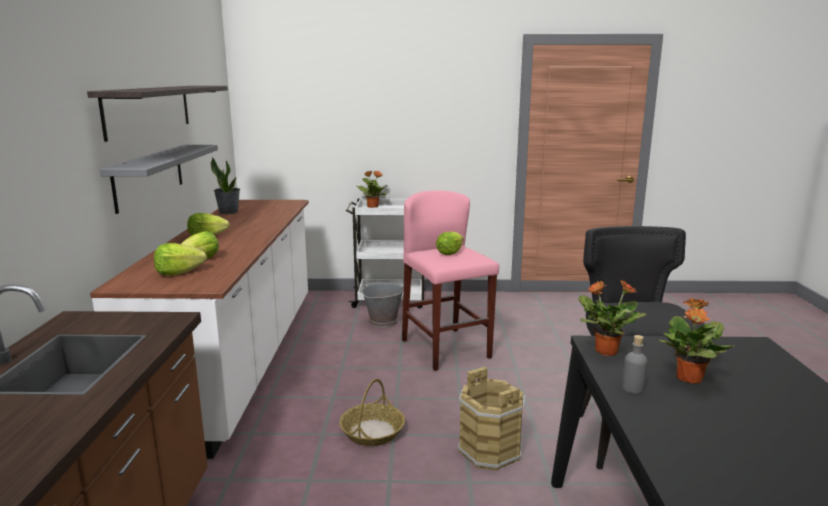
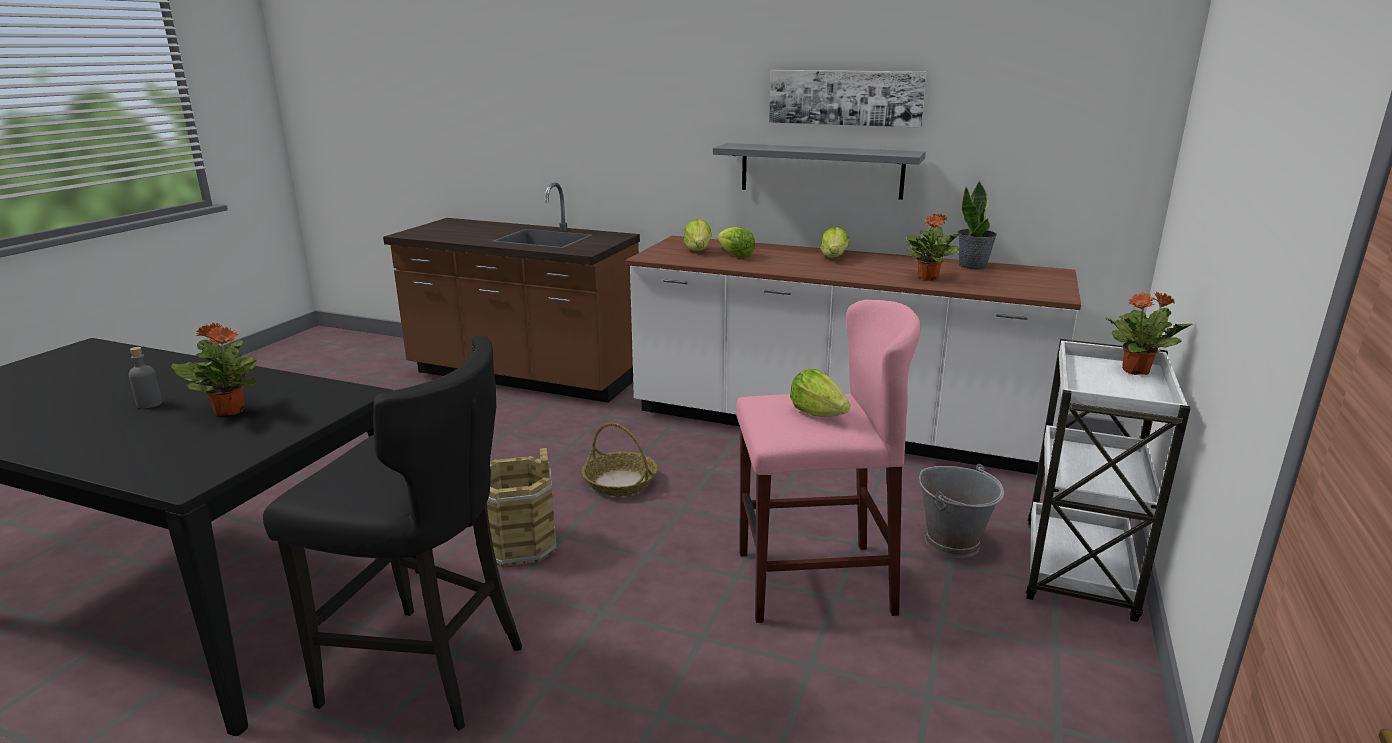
camera: 110 degrees right, 5 degrees up
shelf [87,86,228,142] -> picture [769,70,927,128]
potted plant [578,280,647,356] -> potted plant moved to [906,213,960,281]
grey bottle [622,335,648,394] -> grey bottle moved to [128,347,162,409]

